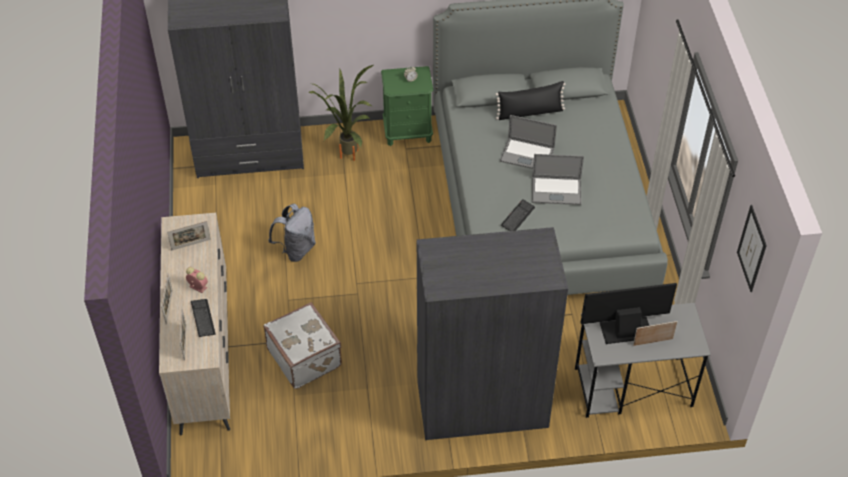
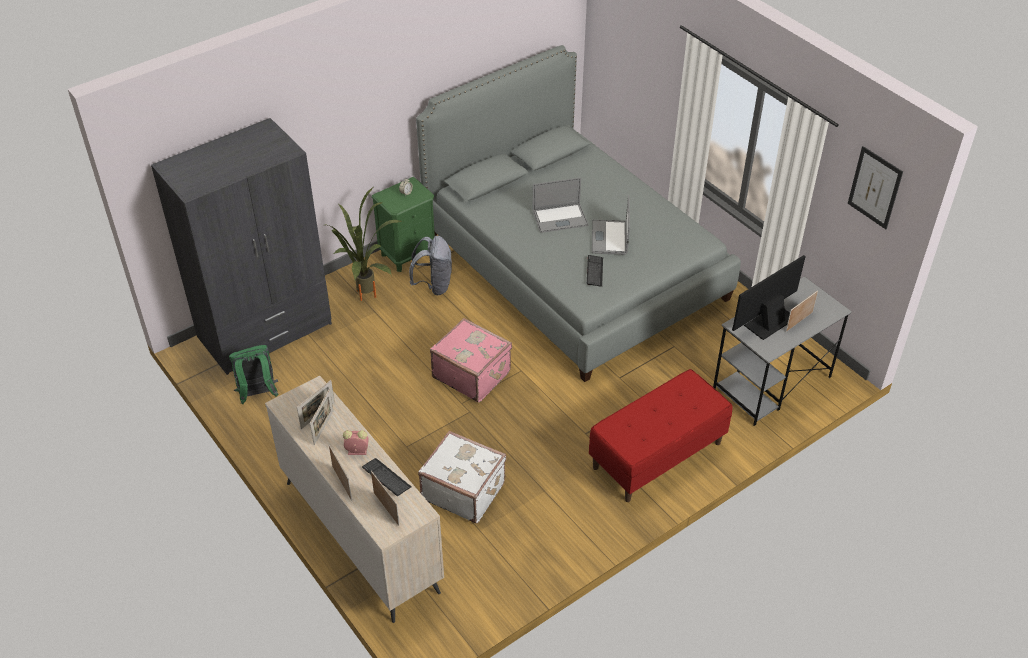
camera: 30 degrees left, 5 degrees down
grey backpack [268,204,316,262] -> grey backpack moved to [409,236,452,295]
grey wardrobe [417,227,568,440] -> red bench [589,369,732,502]
black pillow [495,81,566,120] -> none
laptop [532,154,584,205] -> laptop turned 120 degrees clockwise [592,195,630,255]
none -> green backpack [229,345,279,404]
none -> picture frame [310,389,333,445]
none -> pink suitcase [430,318,512,403]

